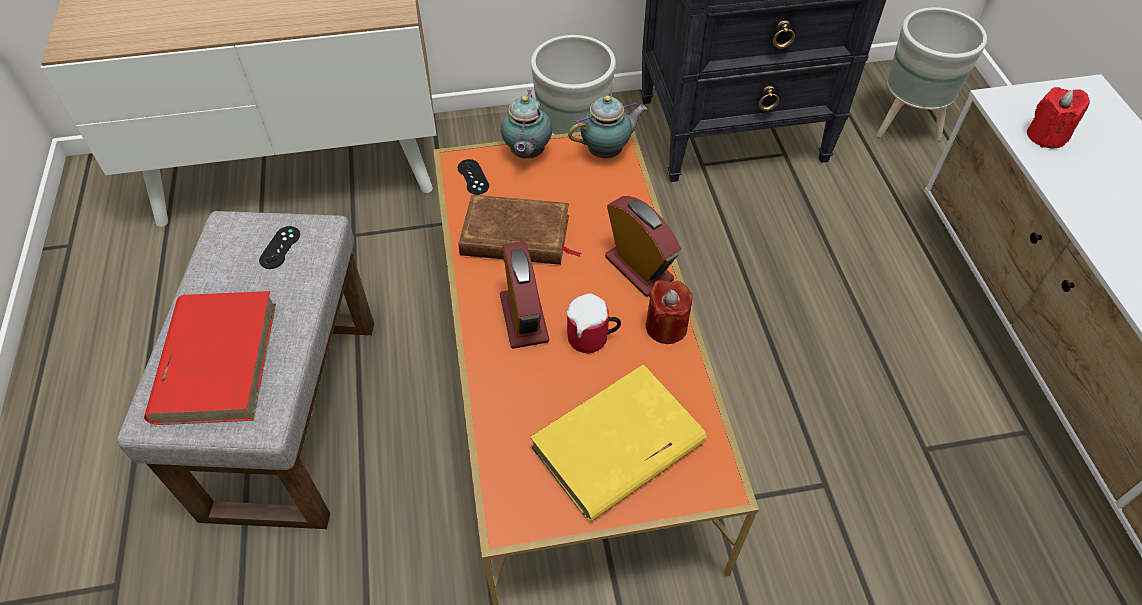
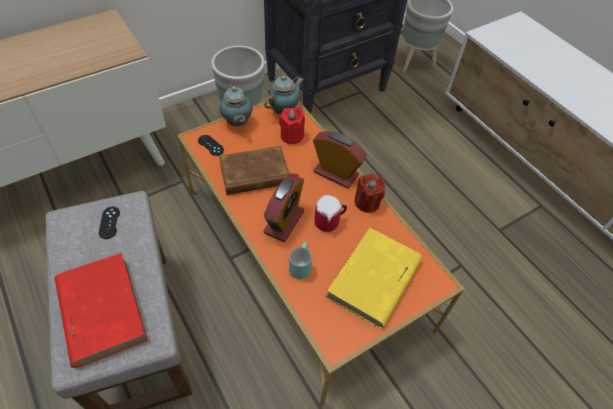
camera: 25 degrees left, 0 degrees up
alarm clock [500,241,549,349] -> alarm clock turned 60 degrees clockwise [263,174,304,242]
red candle [1027,87,1090,148] -> red candle moved to [279,107,305,145]
none -> turquoise mug [289,242,312,279]

